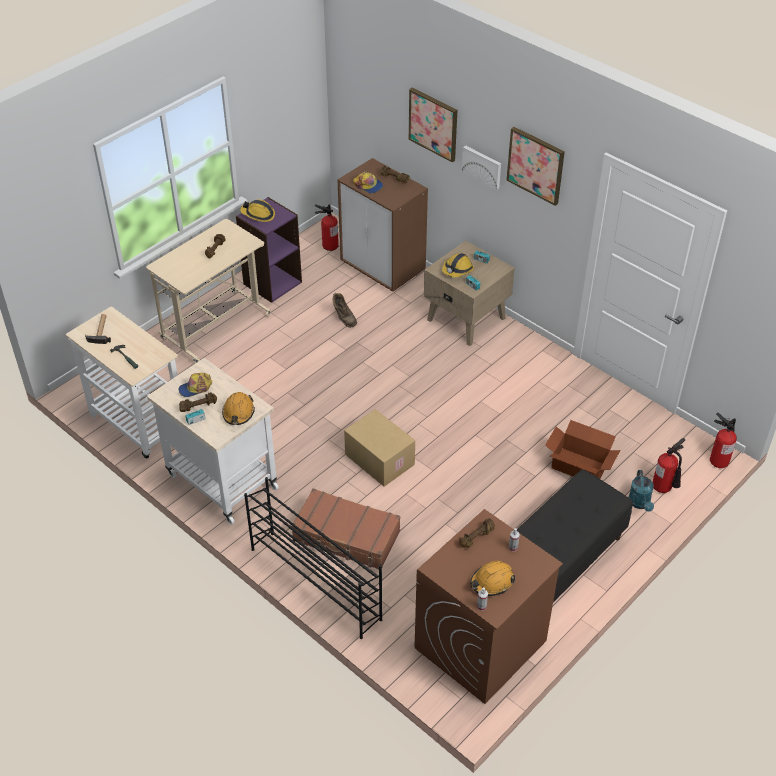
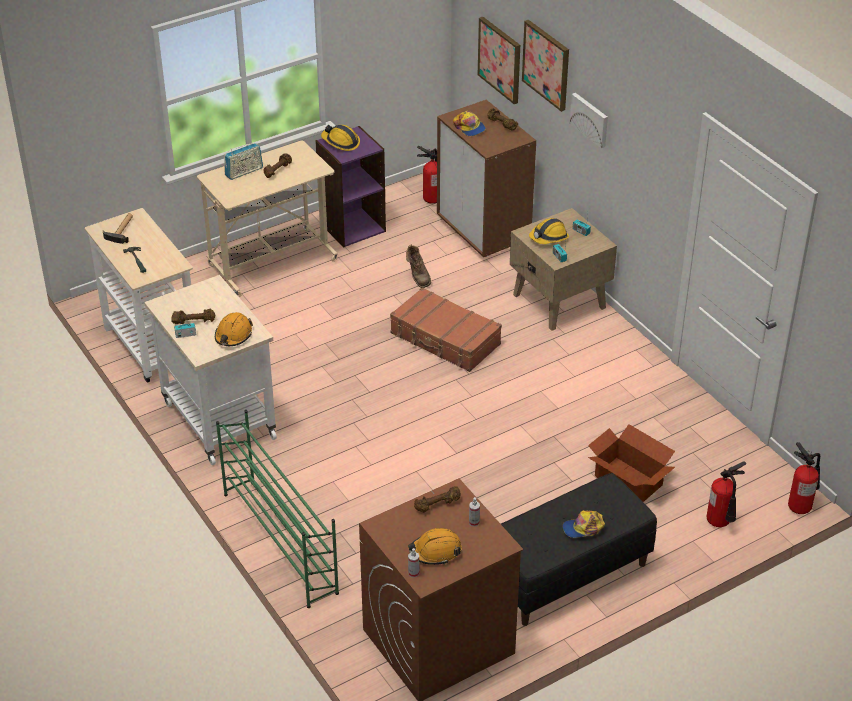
camera: 15 degrees right, 5 degrees down
cap [179,373,212,397] -> cap moved to [562,510,605,538]
black shoe rack [244,477,382,639] -> green shoe rack [216,410,339,608]
brown suitcase [291,488,400,569] -> brown suitcase moved to [390,287,502,372]
cardboard box [344,409,415,487] -> none
picture [506,127,565,206] -> picture moved to [478,17,520,104]
turquoise watering can [628,470,654,512] -> none
none -> radio [224,143,263,180]

